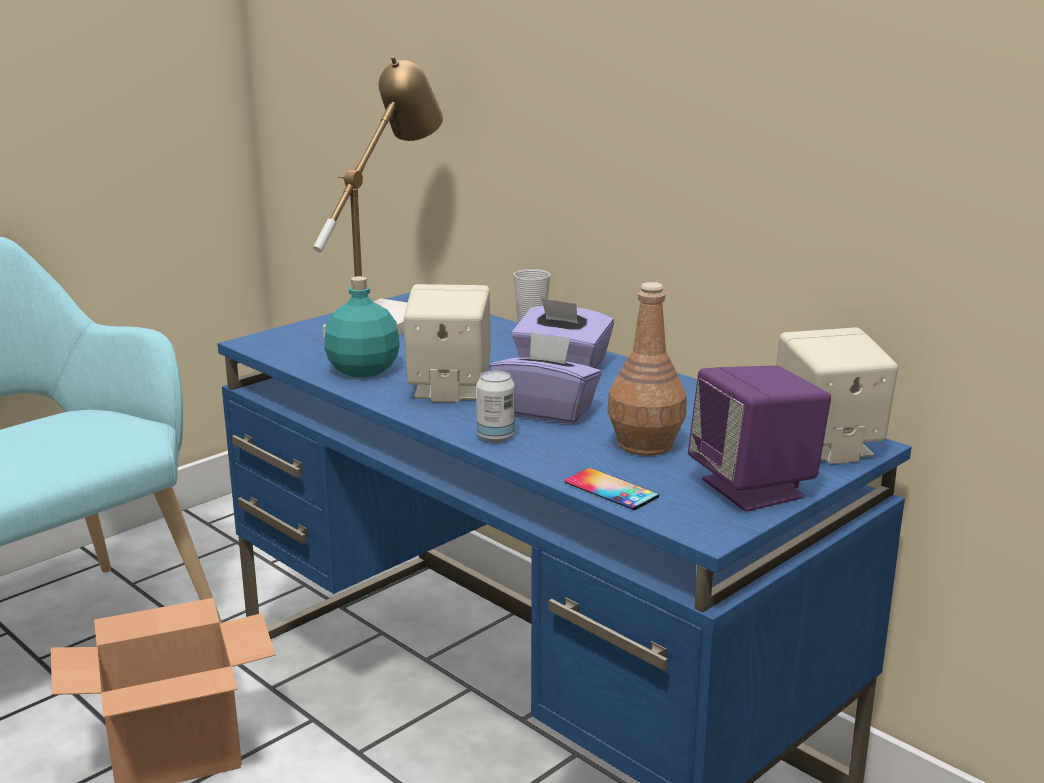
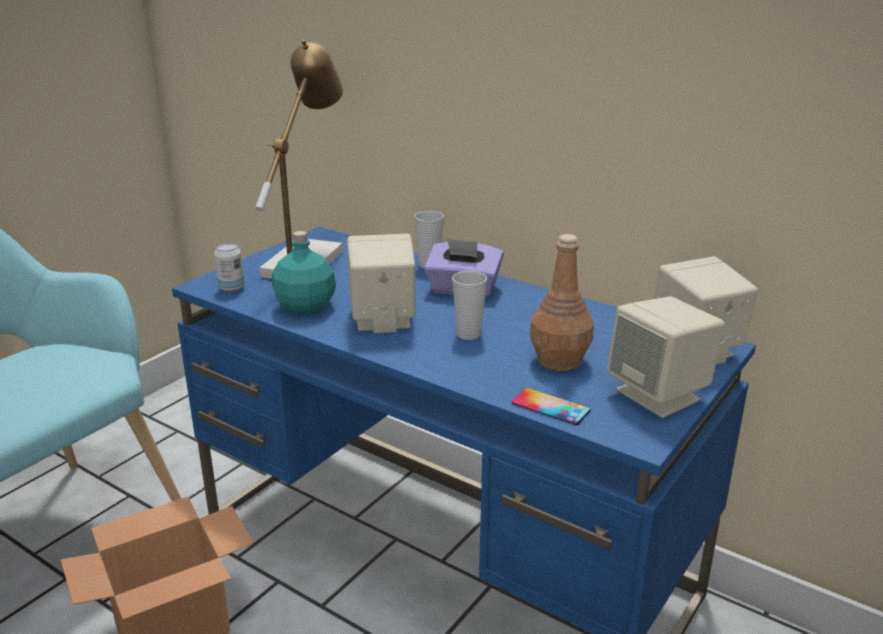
camera: 10 degrees left, 5 degrees up
can [476,370,515,442] -> can moved to [214,243,245,292]
purple tissue box [489,332,602,424] -> cup [452,271,487,340]
purple speaker [688,366,831,511] -> beige speaker [607,296,725,418]

